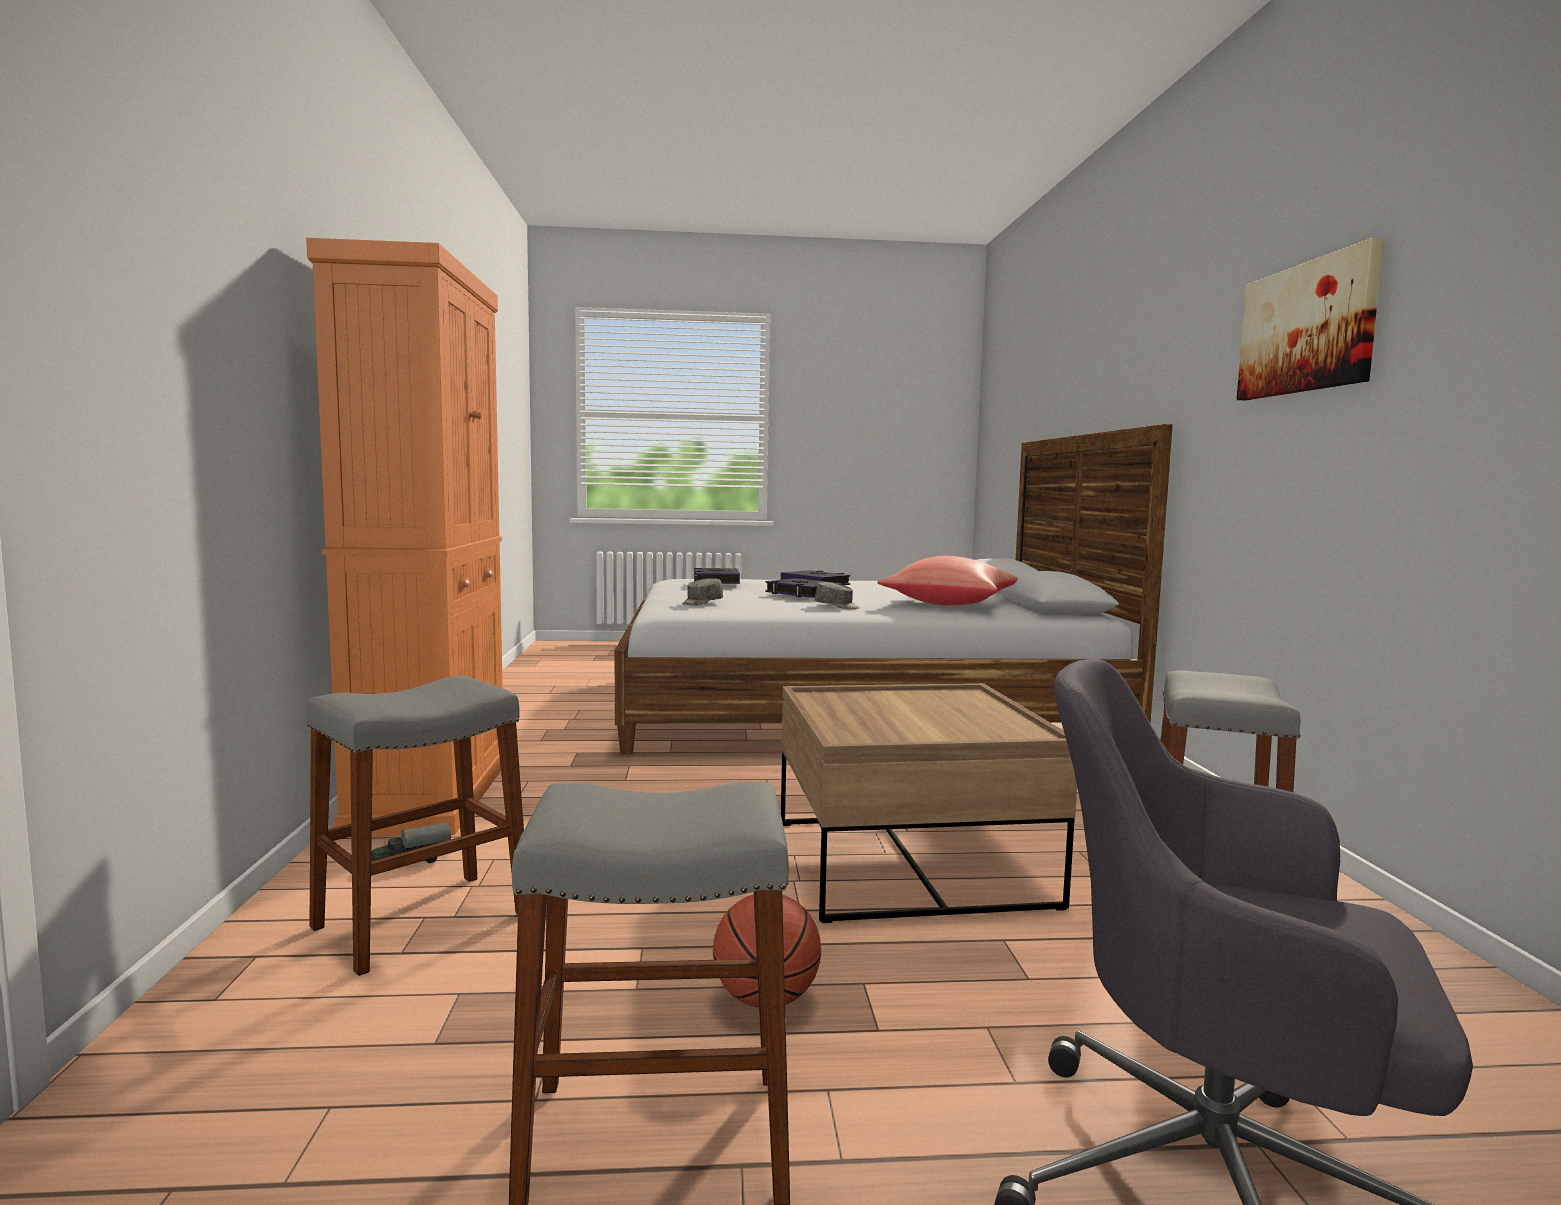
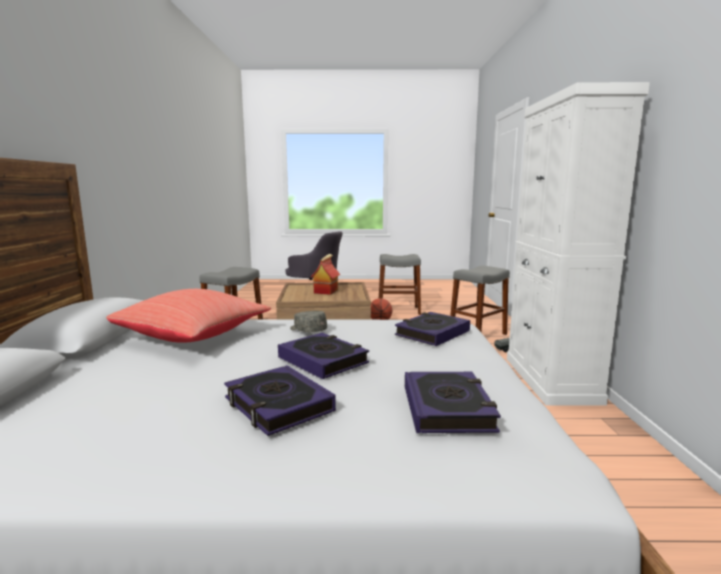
camera: 175 degrees left, 5 degrees up
orange cabinet [306,238,503,836] -> white cabinet [507,82,650,406]
grey cap [682,578,723,605] -> book [395,312,470,346]
picture [1237,238,1384,400] -> none
none -> toy house [311,254,340,295]

